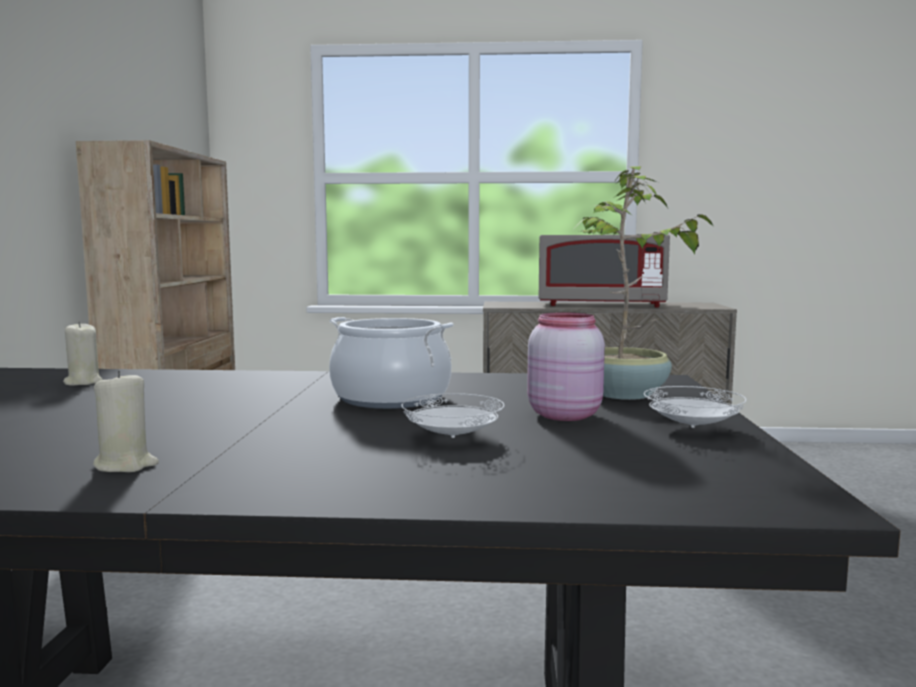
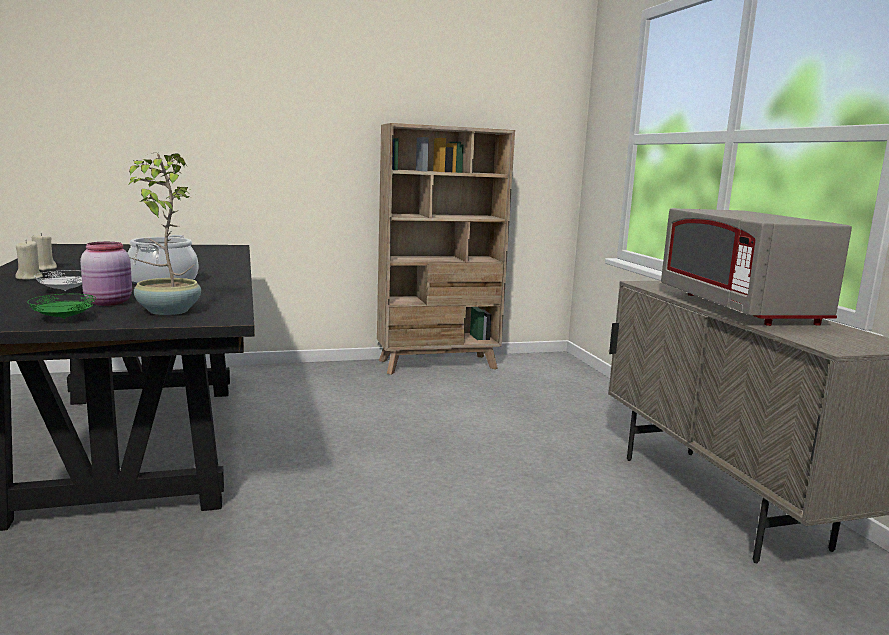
camera: 70 degrees right, 5 degrees up
beige candle [63,321,102,386] -> beige candle moved to [15,241,43,280]
white plate [644,386,747,428] -> green plate [27,294,96,319]

